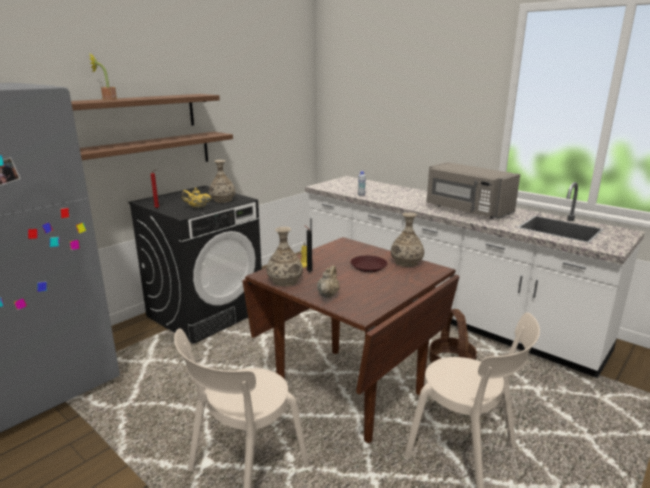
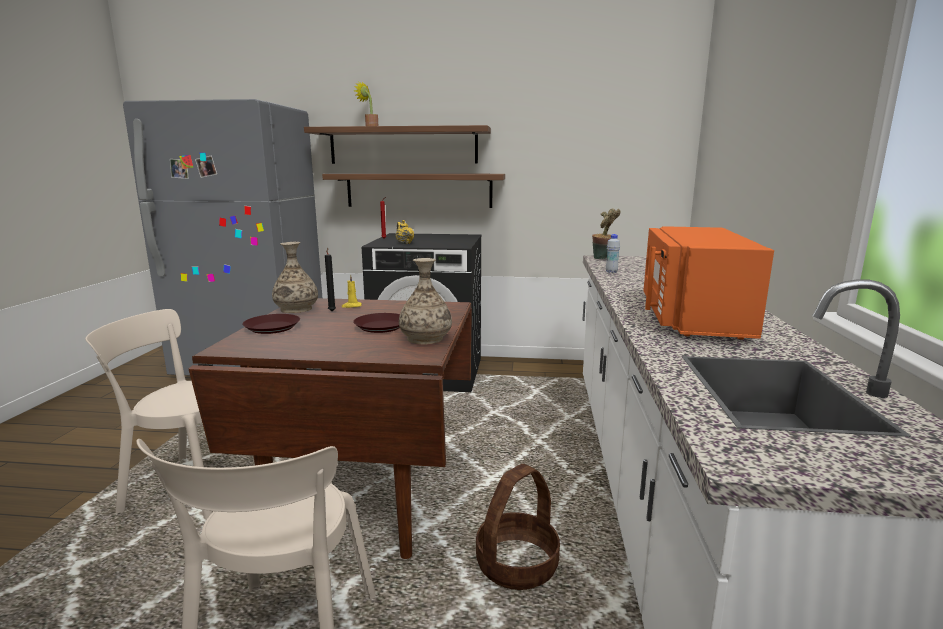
camera: 55 degrees right, 5 degrees down
vase [209,160,236,203] -> none
beige teapot [317,265,340,298] -> brown plate [242,314,300,334]
grey microwave [427,162,520,219] -> orange microwave [643,226,774,339]
none -> potted plant [592,208,621,259]

